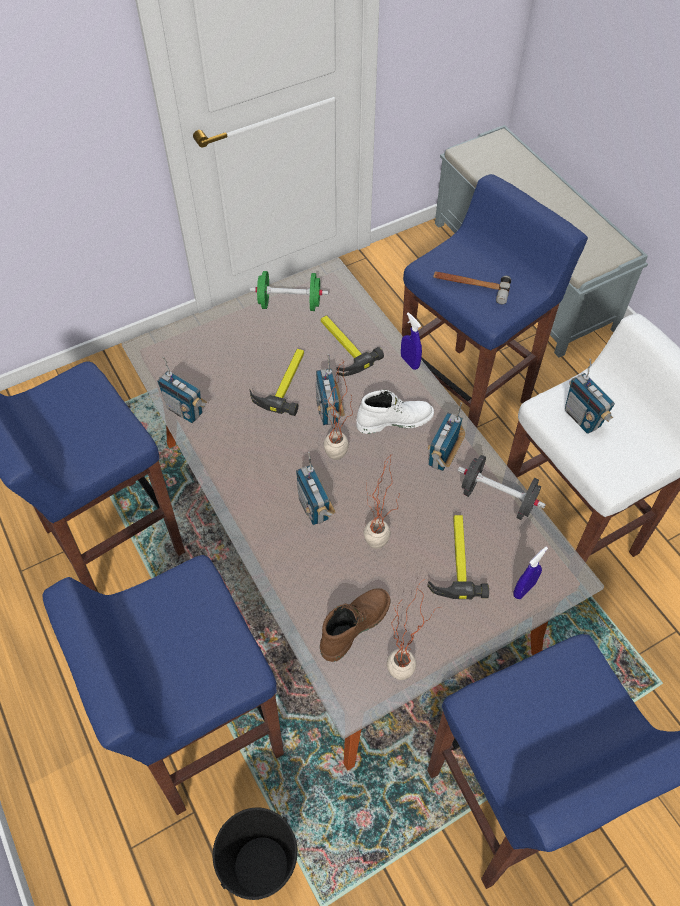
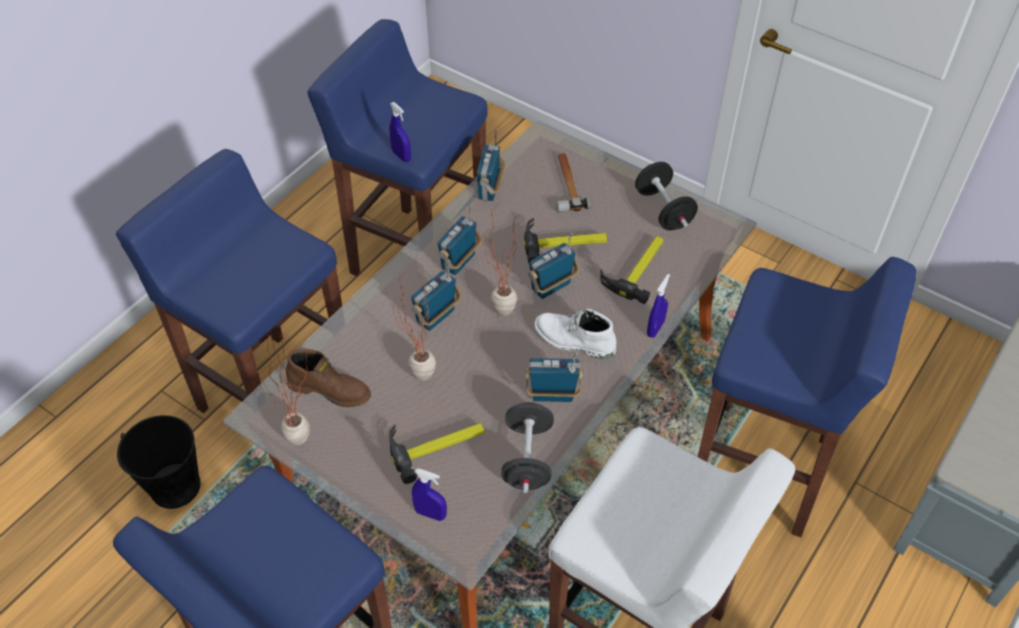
camera: 65 degrees right, 5 degrees down
green dumbbell [249,271,328,311] -> black dumbbell [635,162,698,230]
white boot [356,390,434,434] -> white boot turned 150 degrees clockwise [534,309,616,359]
hammer [433,271,511,304] -> hammer moved to [556,153,592,212]
radio [565,359,615,434] -> radio moved to [437,204,482,275]
none -> blue spray bottle [390,102,411,162]

